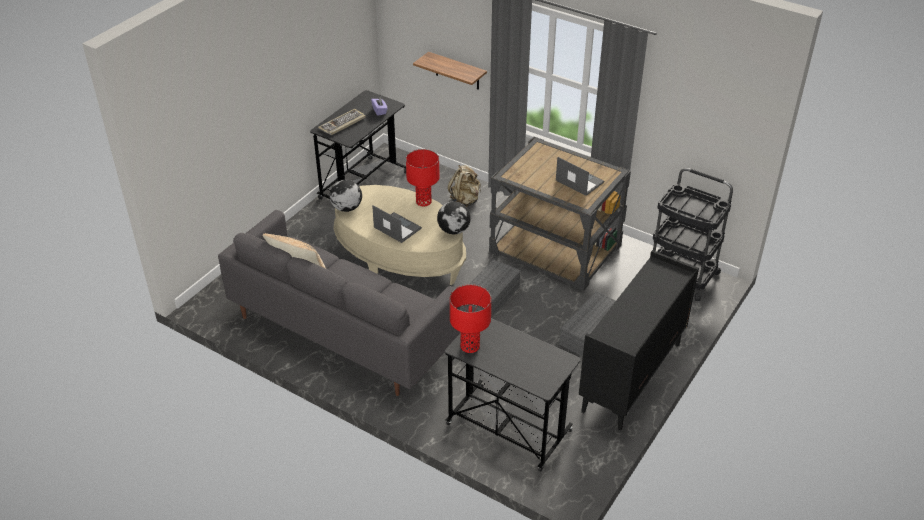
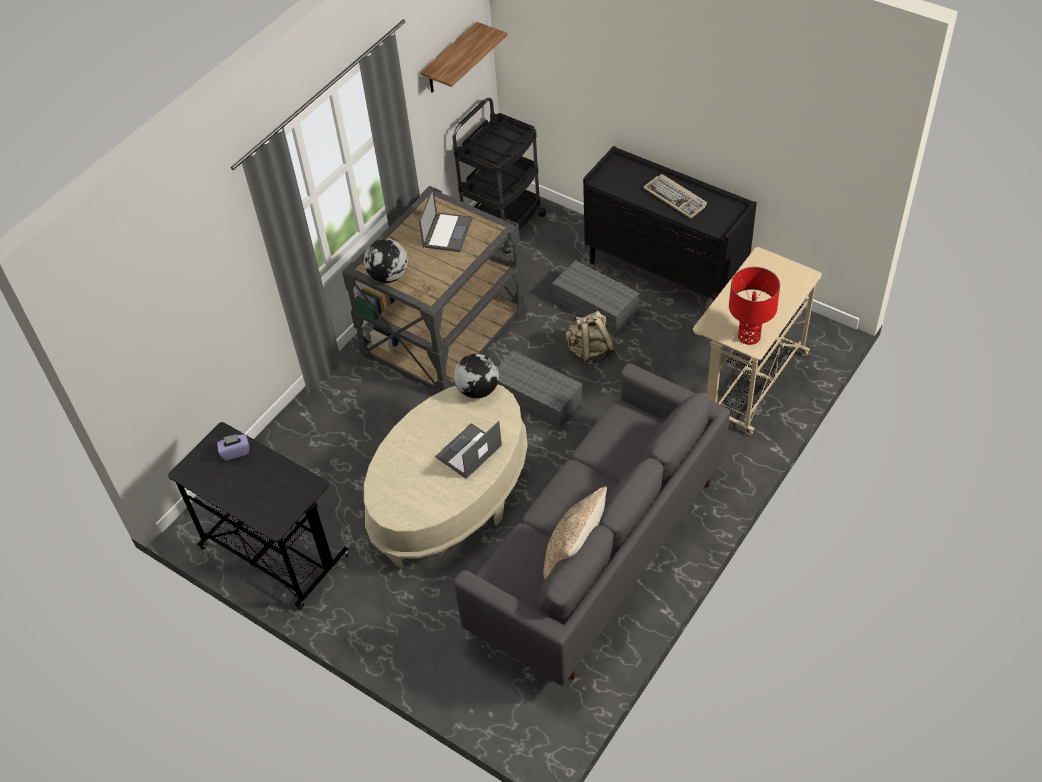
camera: 85 degrees left, 10 degrees up
keyboard [318,109,366,135] -> keyboard moved to [643,174,707,219]
globe [330,180,362,212] -> globe moved to [364,239,408,283]
red table lamp [406,149,440,206] -> none
shelf [413,52,487,90] -> shelf moved to [420,22,507,93]
black desk [445,318,581,472] -> beige desk [693,247,822,435]
beige backpack [448,165,481,207] -> beige backpack moved to [566,311,617,366]
laptop [556,157,604,196] -> laptop turned 150 degrees clockwise [419,187,473,252]

